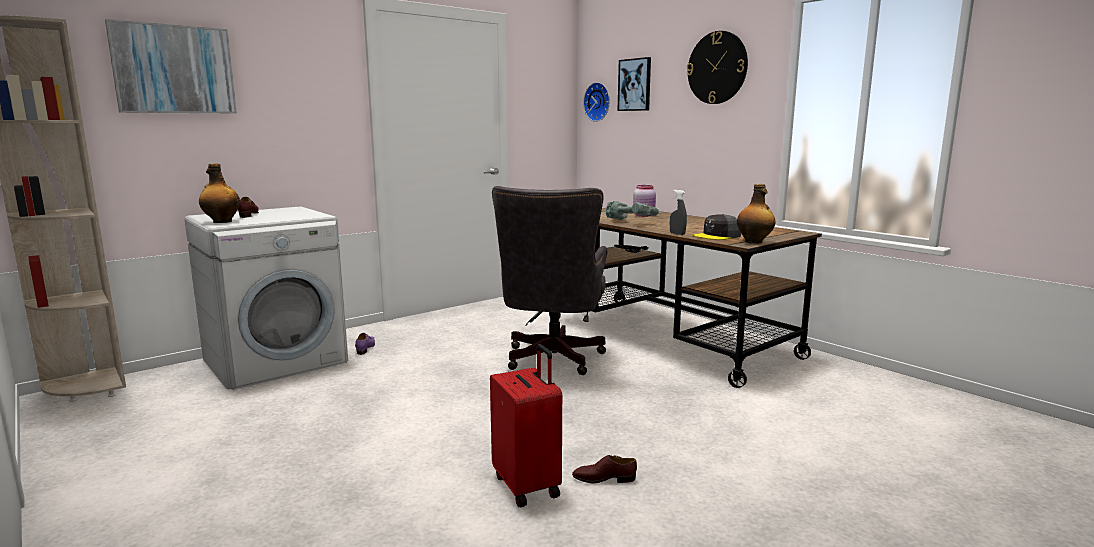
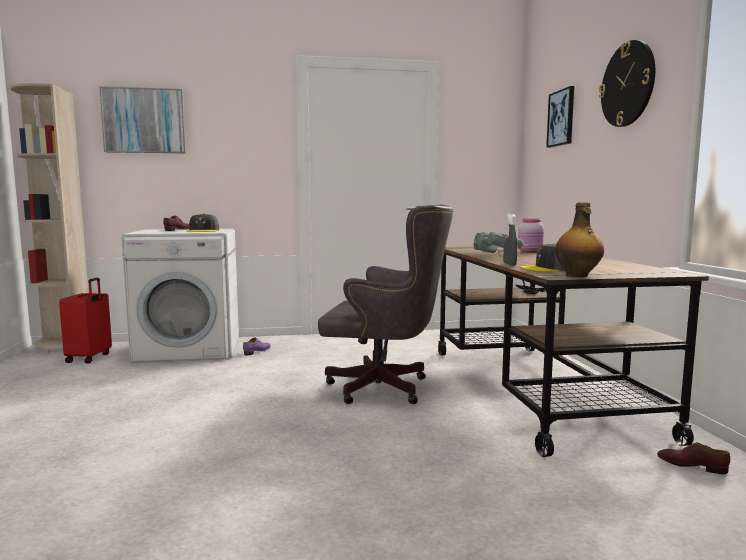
camera: 30 degrees right, 5 degrees down
bottle [199,163,240,223] -> none
red suitcase [490,344,562,507] -> red suitcase moved to [59,278,112,364]
grey office chair [492,186,607,375] -> grey office chair turned 120 degrees counterclockwise [318,205,453,404]
brown shoe [572,455,637,483] -> brown shoe moved to [657,442,730,474]
wall clock [583,82,610,122] -> none
none -> grey cap [186,214,219,232]

